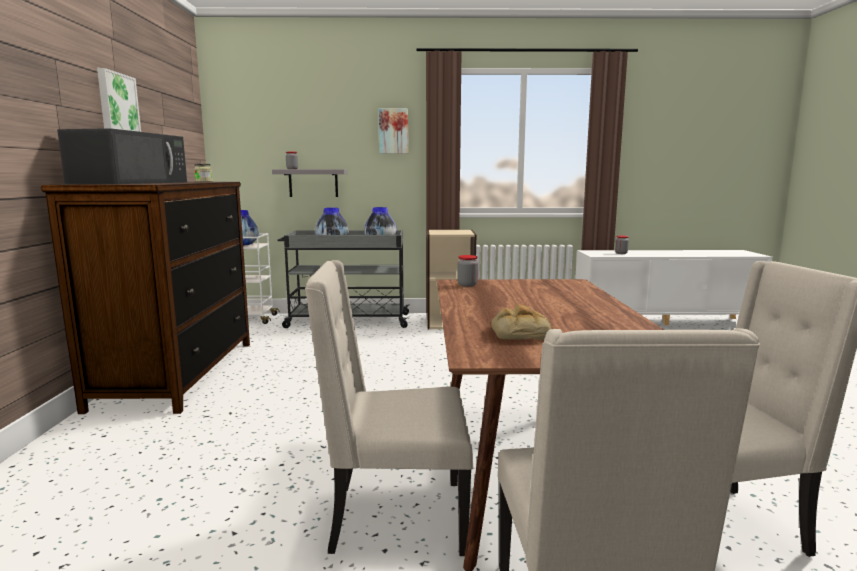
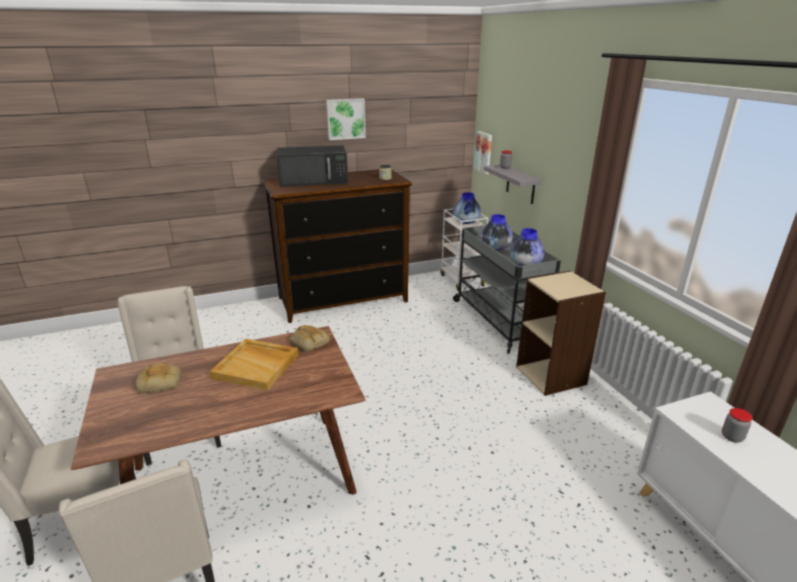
camera: 70 degrees right, 15 degrees up
picture [379,108,408,154] -> picture moved to [474,131,492,174]
jar [457,255,478,287] -> bread [289,325,330,352]
none -> beige tray [210,339,299,391]

